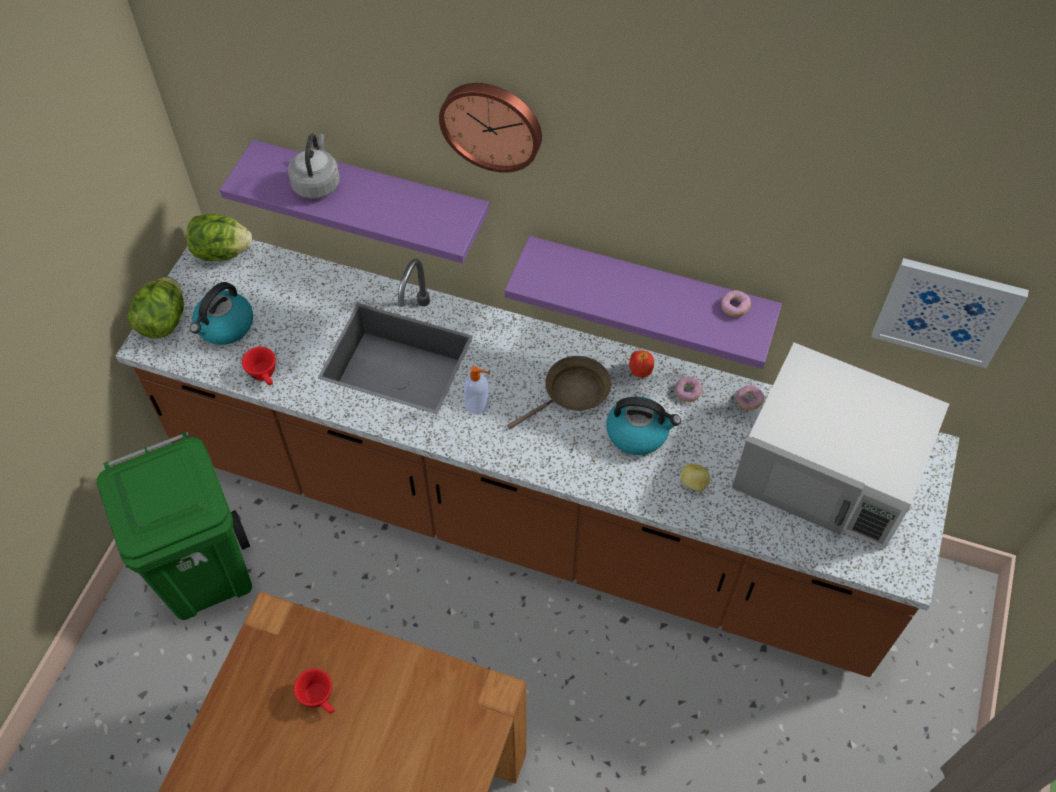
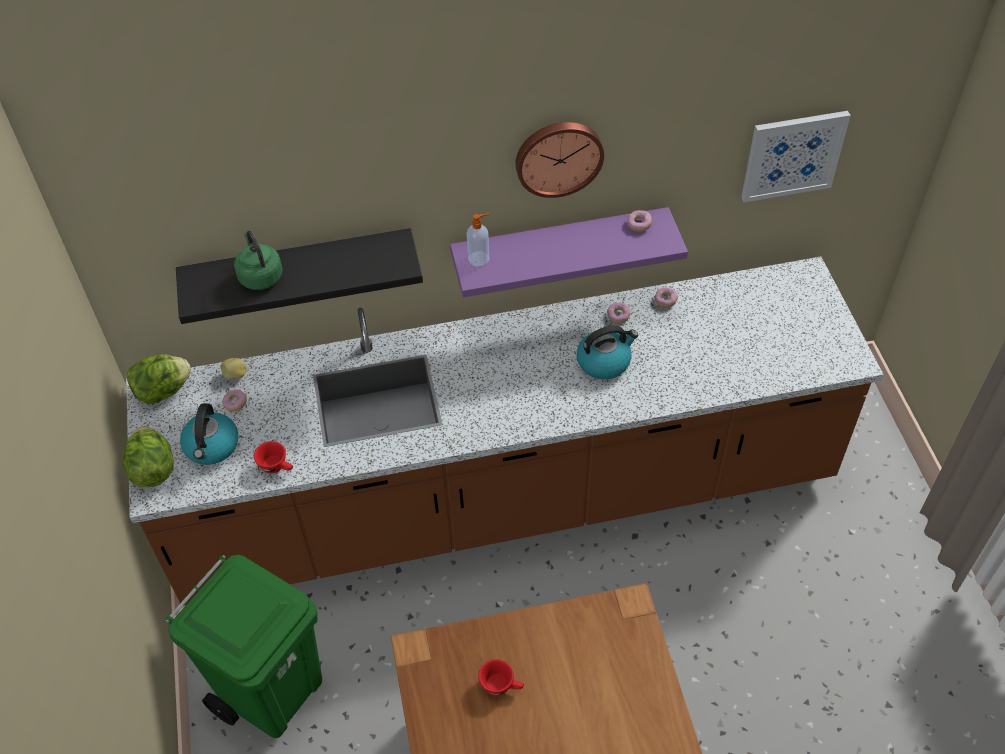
camera: 30 degrees left, 5 degrees down
purple shelf [220,140,489,263] -> black shelf [176,228,423,324]
grey kettle [288,134,340,199] -> green kettle [234,230,283,290]
wall clock [439,83,542,173] -> wall clock moved to [515,122,604,198]
soap dispenser [464,366,489,415] -> soap dispenser moved to [467,213,490,267]
brown frying pan [507,356,611,429] -> none
apple [629,350,654,378] -> none
potato [681,464,710,492] -> potato moved to [221,358,247,379]
white microwave [732,343,949,548] -> none
none -> donut [222,389,247,412]

